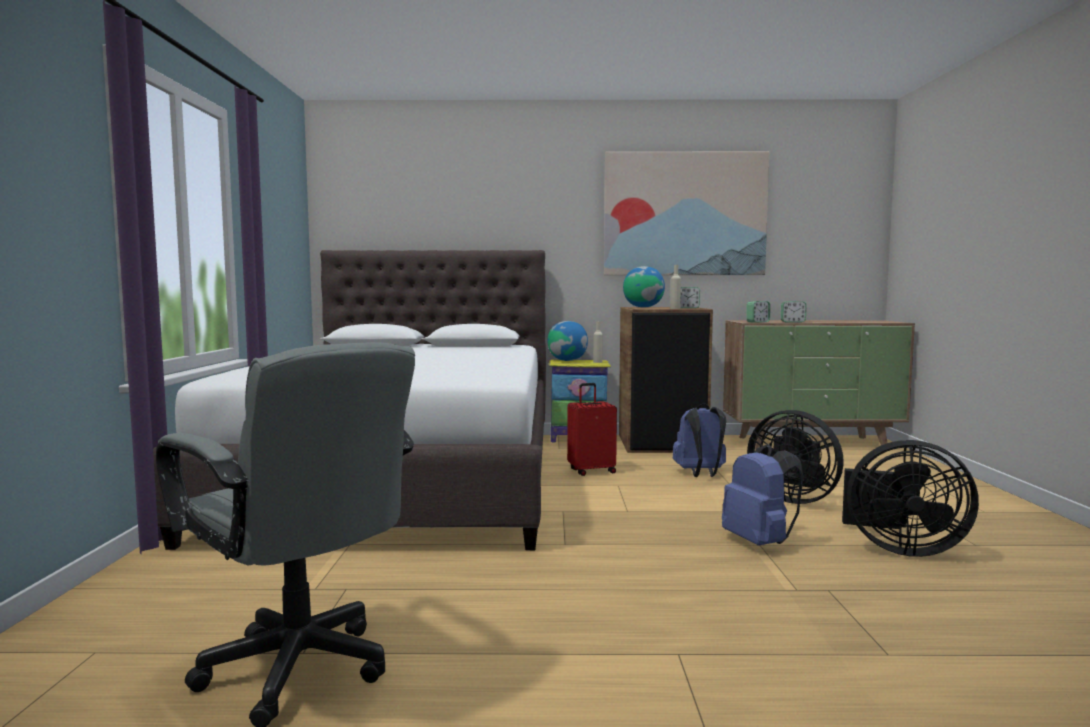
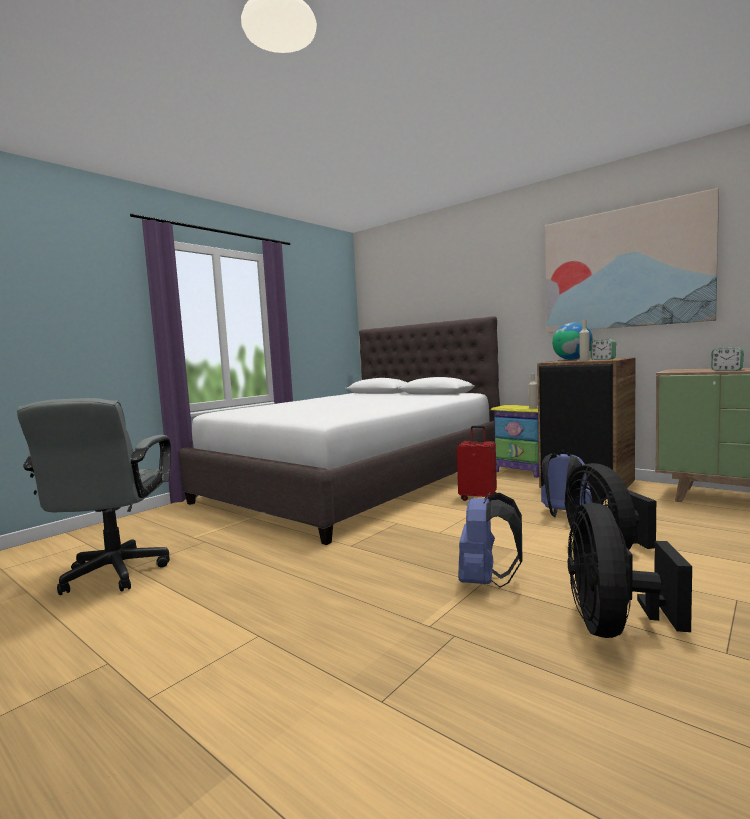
camera: 40 degrees right, 0 degrees up
globe [547,321,588,361] -> none
alarm clock [746,301,770,323] -> none
black fan [842,440,979,557] -> black fan turned 45 degrees clockwise [568,503,692,638]

